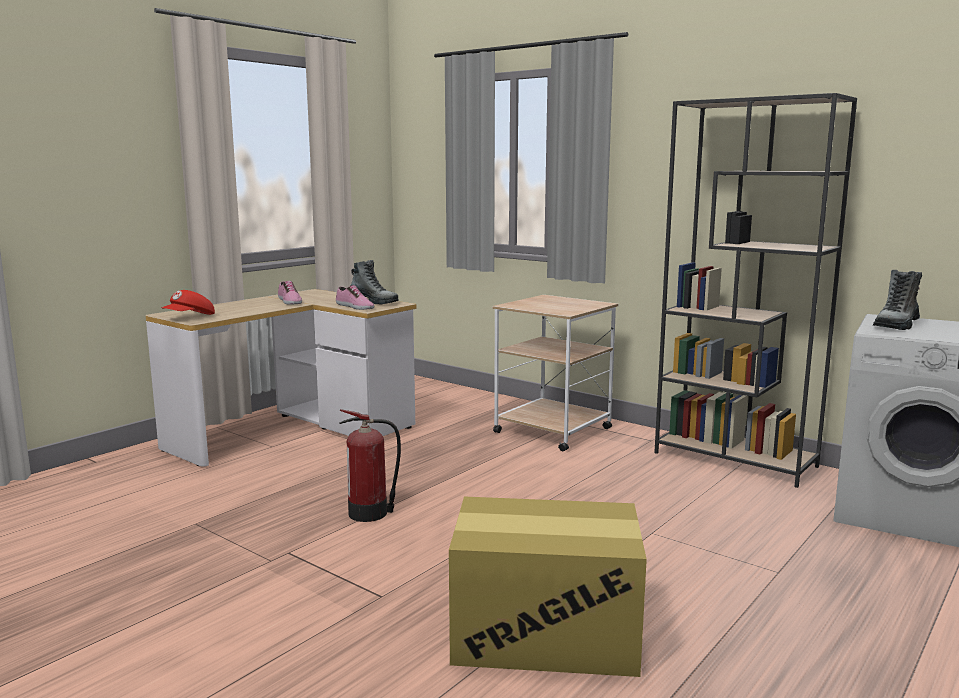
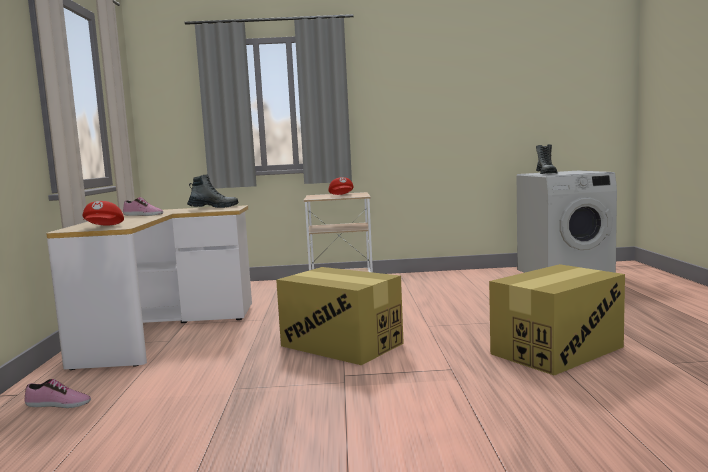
camera: 40 degrees left, 5 degrees down
shoe [336,285,374,310] -> shoe moved to [25,379,91,408]
fire extinguisher [339,409,401,522] -> cardboard box [276,267,404,365]
bookcase [654,93,857,488] -> none
none -> red cap [328,177,354,195]

